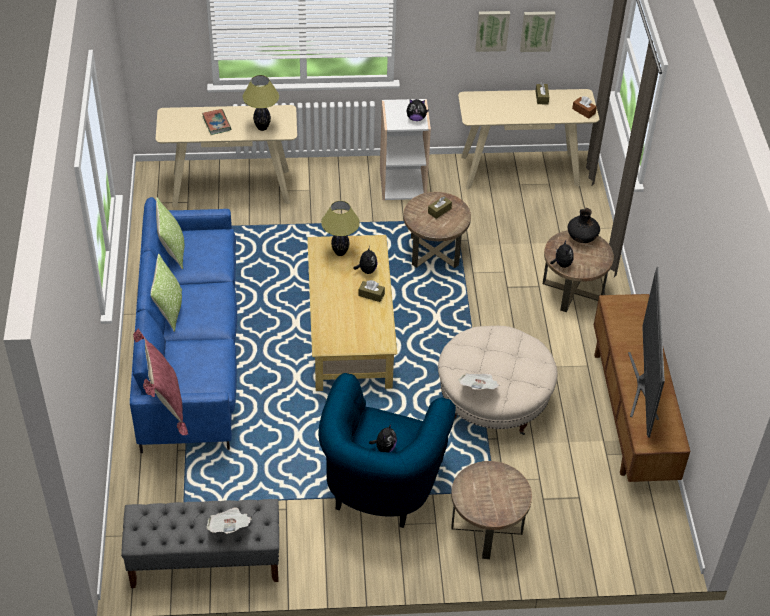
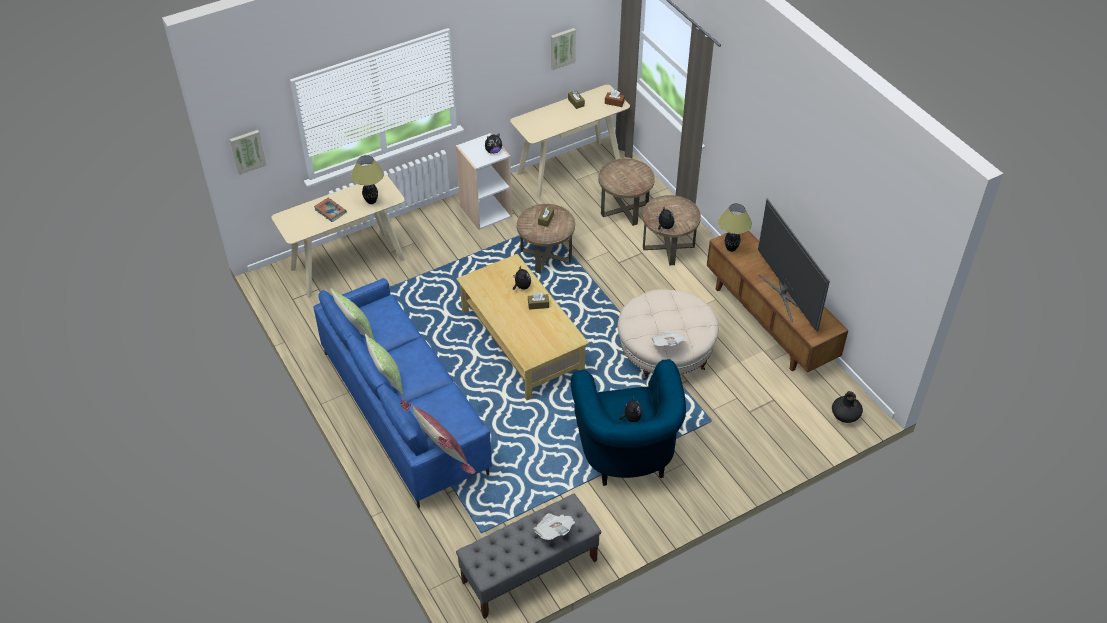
camera: 25 degrees left, 0 degrees up
table lamp [321,201,360,256] -> table lamp moved to [718,203,752,252]
brown side table [451,461,532,559] -> brown side table moved to [598,158,655,226]
picture [476,11,510,52] -> picture moved to [230,130,266,175]
black vase [568,208,600,243] -> black vase moved to [832,391,863,423]

